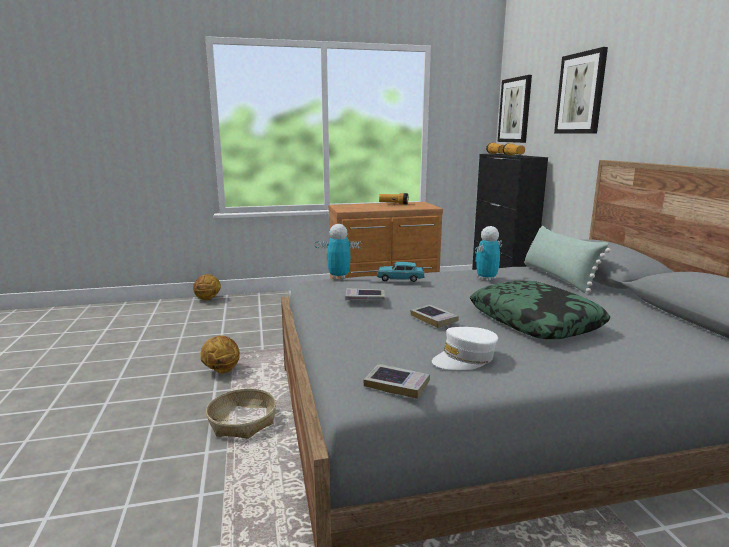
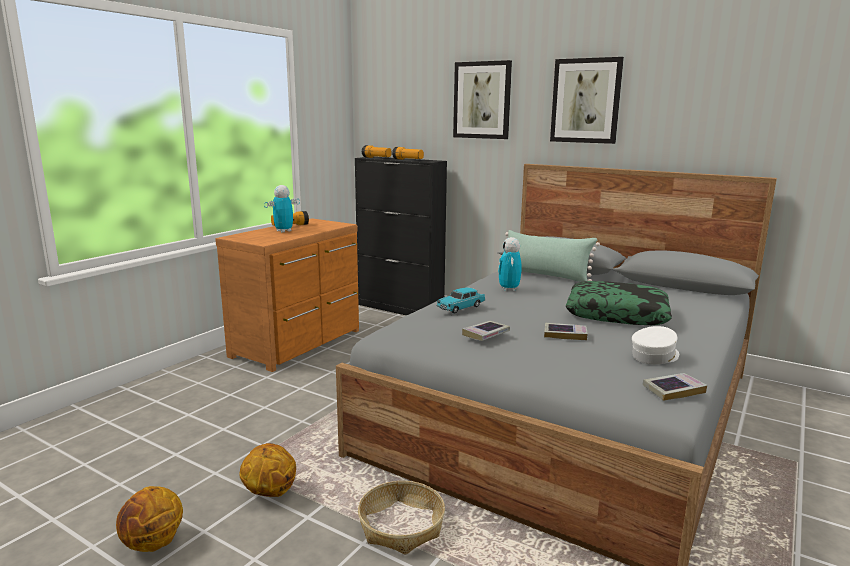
camera: 45 degrees left, 0 degrees up
basketball [193,274,221,300] -> basketball moved to [116,486,183,552]
toy robot [315,224,362,279] -> toy robot moved to [264,185,300,233]
white cap [432,327,498,370] -> white cap turned 150 degrees counterclockwise [632,326,679,365]
picture [498,75,532,143] -> picture moved to [550,57,624,144]

